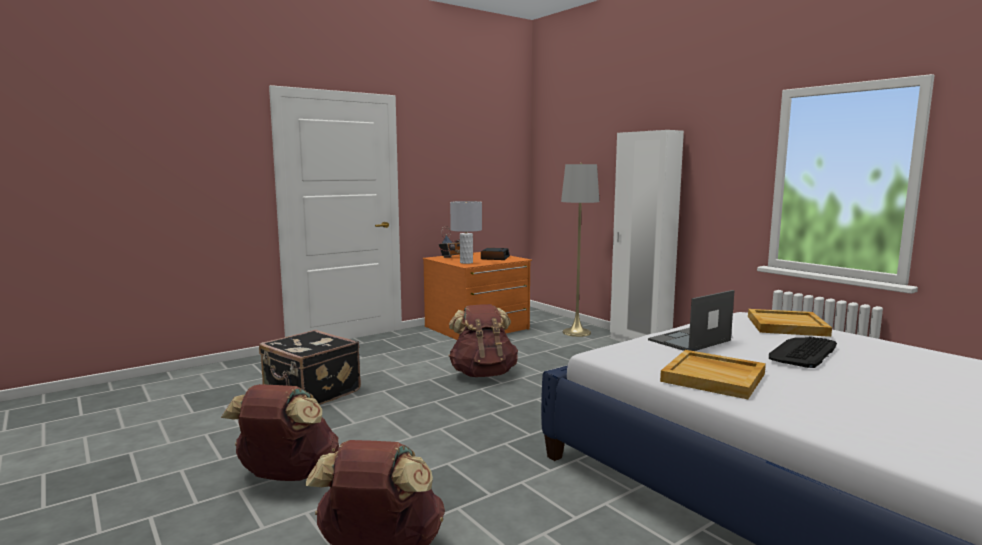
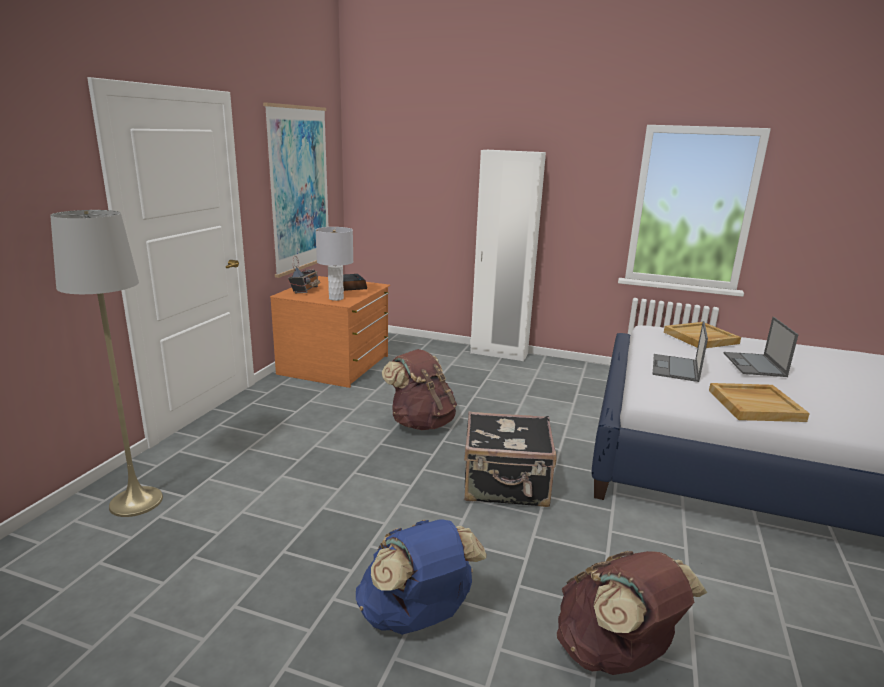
camera: 35 degrees left, 10 degrees up
brown backpack [221,384,339,481] -> blue backpack [356,520,487,635]
black suitcase [259,330,361,405] -> black suitcase moved to [464,411,557,507]
grey floor lamp [561,163,599,337] -> grey floor lamp moved to [50,210,163,517]
keyboard [769,337,837,368] -> laptop [724,317,799,377]
none -> picture [263,102,329,278]

